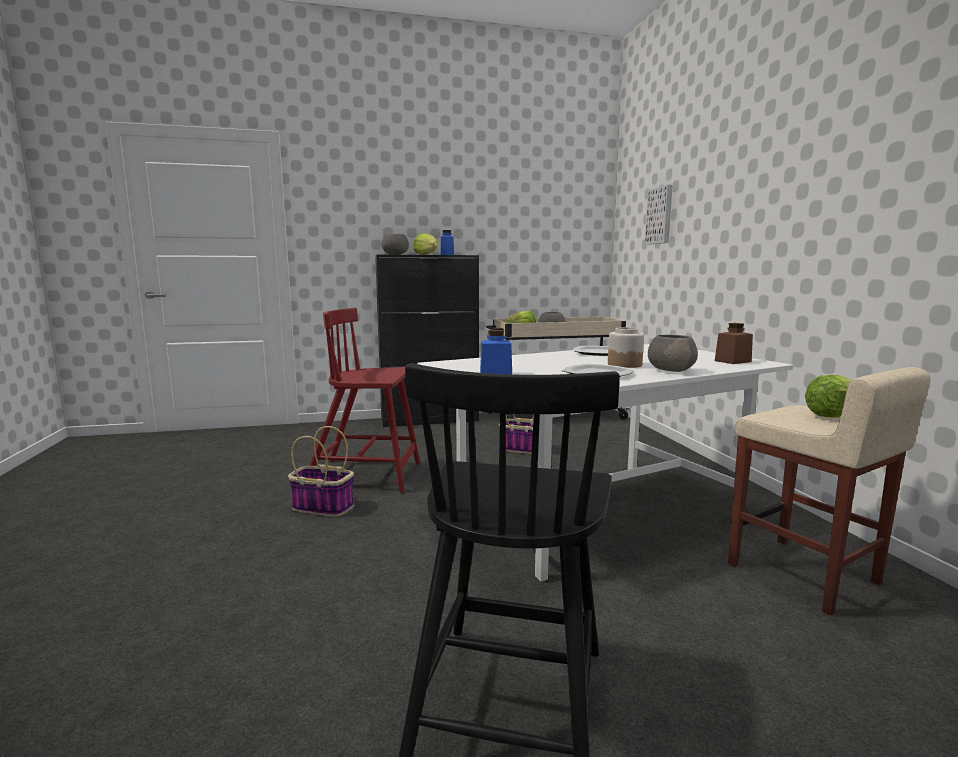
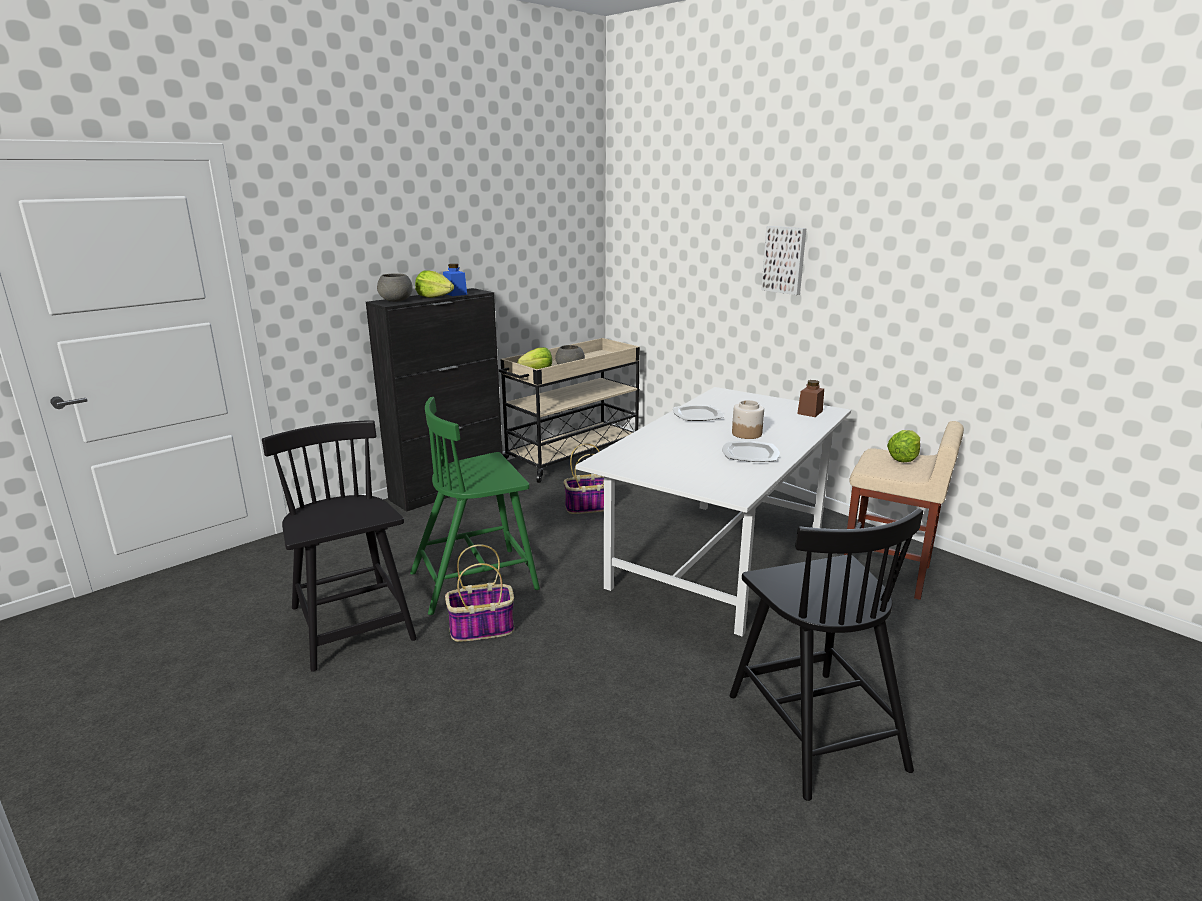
camera: 30 degrees left, 10 degrees up
red chair [309,308,420,493] -> green chair [410,397,540,615]
blue jar [480,330,512,374] -> none
picture [645,185,673,245] -> picture moved to [761,226,806,295]
grey bowl [648,335,698,372] -> none
none -> black chair [262,420,417,672]

